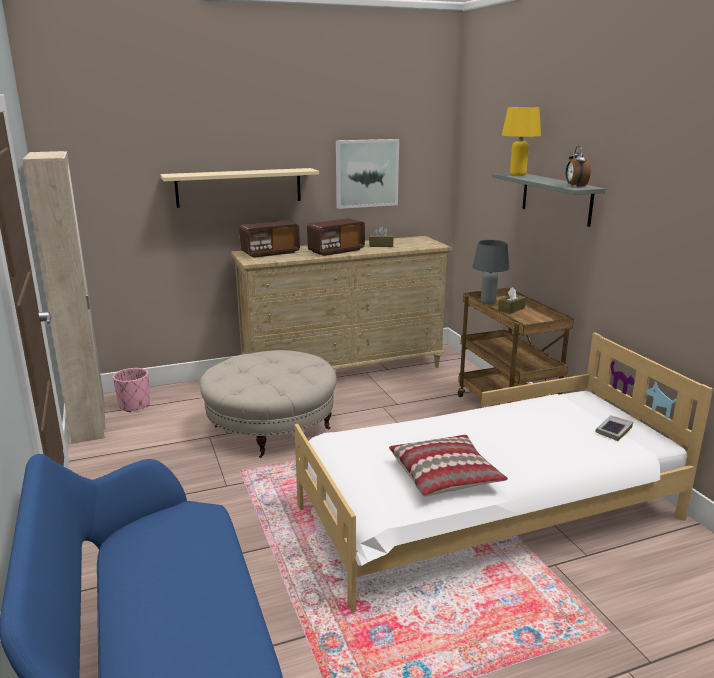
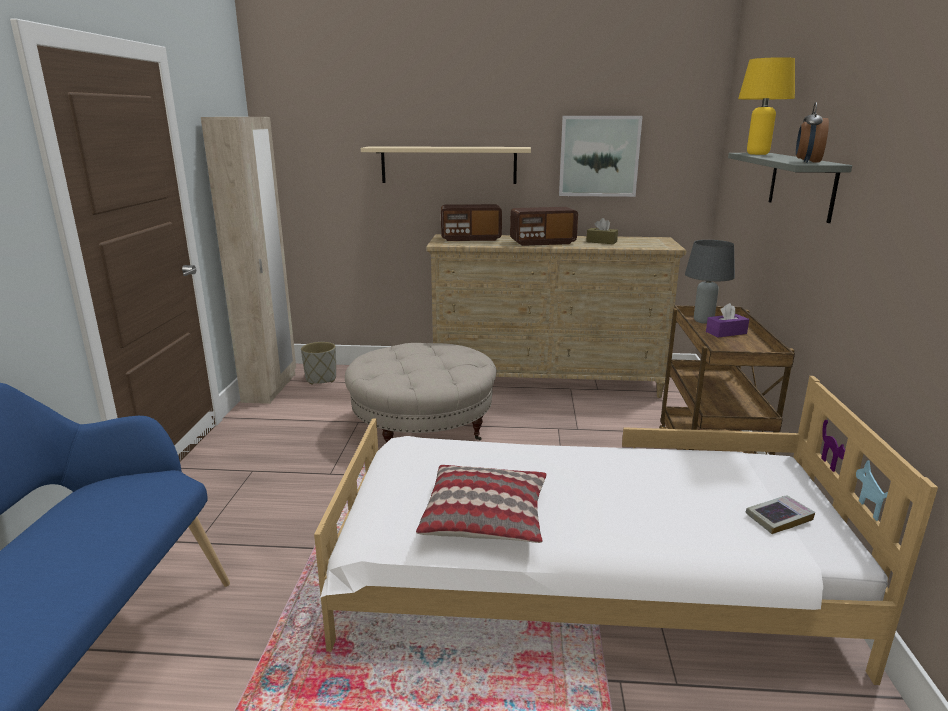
camera: 25 degrees right, 0 degrees up
pink planter [113,368,150,412] -> grey planter [301,342,336,385]
brown tissue box [498,287,526,314] -> purple tissue box [706,303,749,337]

